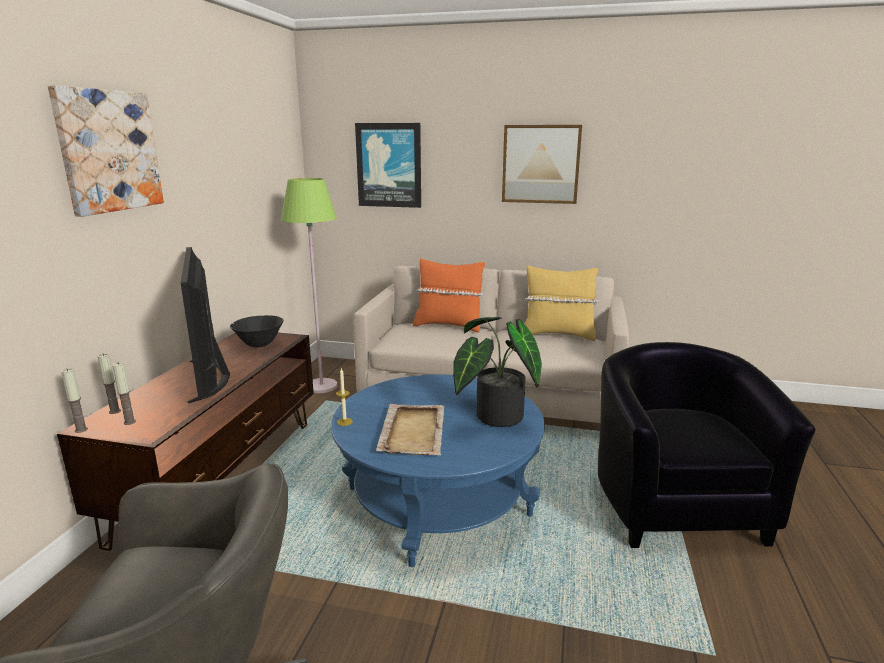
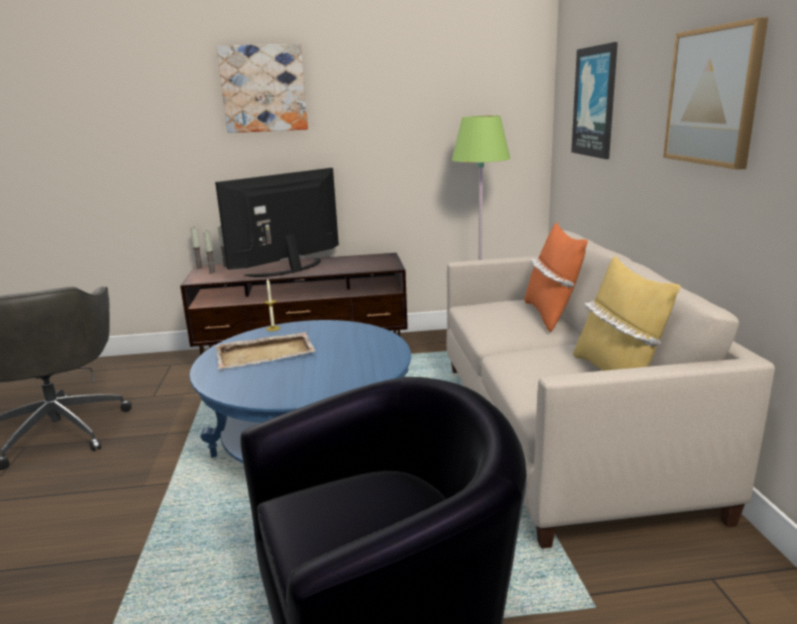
camera: 70 degrees right, 0 degrees up
black bowl [230,315,284,347] -> none
potted plant [453,317,542,427] -> none

